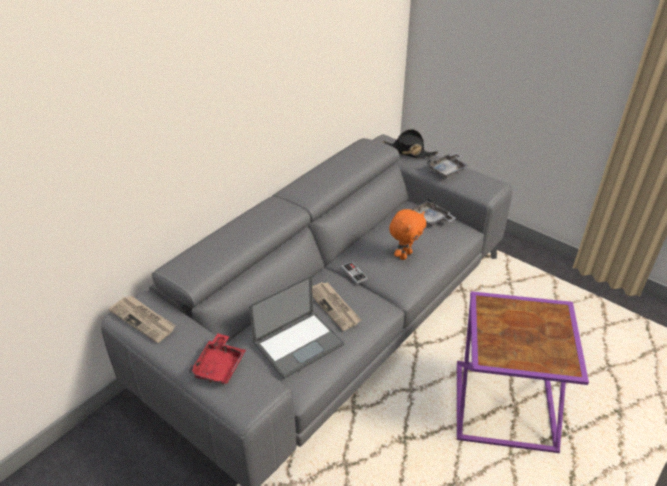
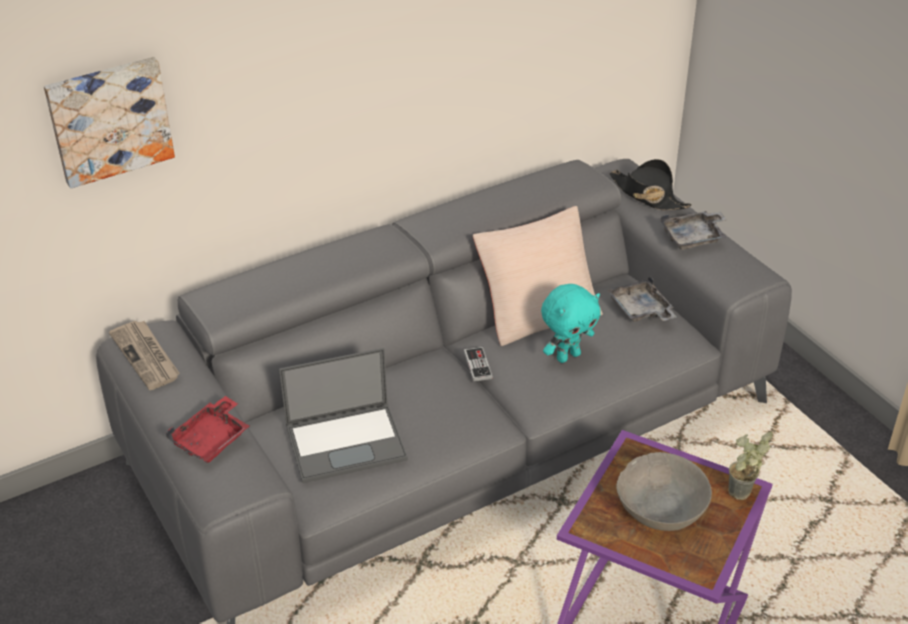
camera: 20 degrees right, 0 degrees up
newspaper [312,282,362,331] -> none
orange plush toy [389,209,426,260] -> turquoise plush toy [541,284,601,363]
none -> picture [44,57,175,189]
none -> beige pillow [473,206,603,346]
none -> grey bowl [616,452,712,531]
none -> potted plant [728,432,773,500]

